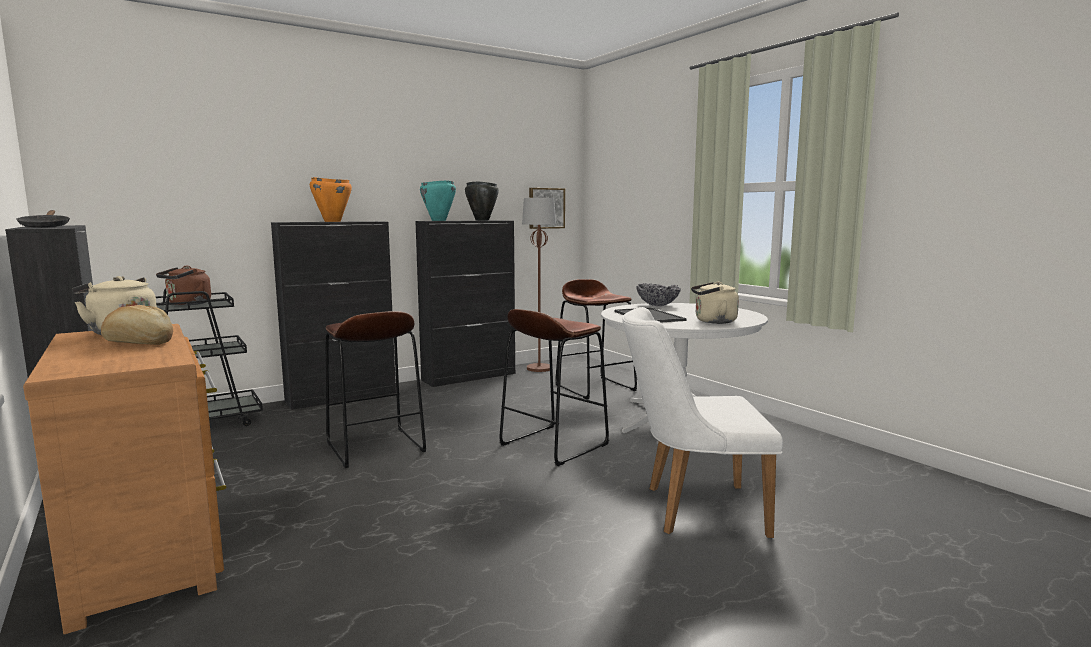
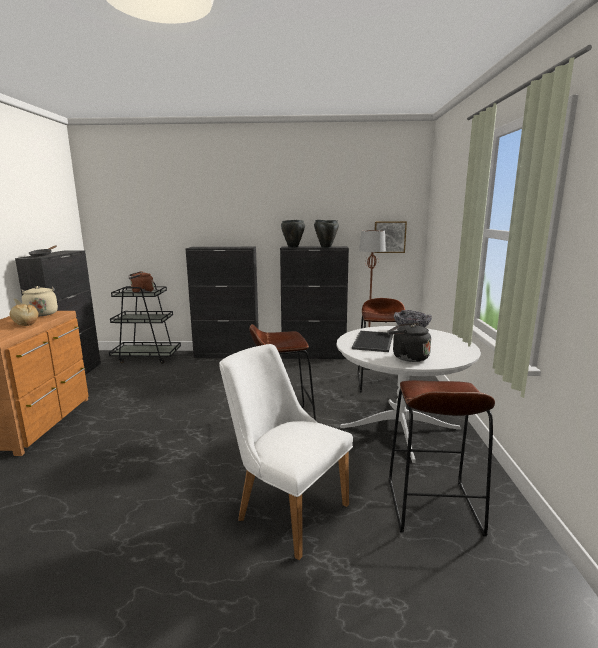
camera: 35 degrees right, 5 degrees up
orange cooking pot [310,177,352,222] -> none
brown stool [326,311,426,468] -> brown stool moved to [389,380,495,536]
turquoise cooking pot [420,180,456,221] -> black cooking pot [281,220,305,248]
beige kettle [691,282,739,324] -> black kettle [388,323,431,362]

